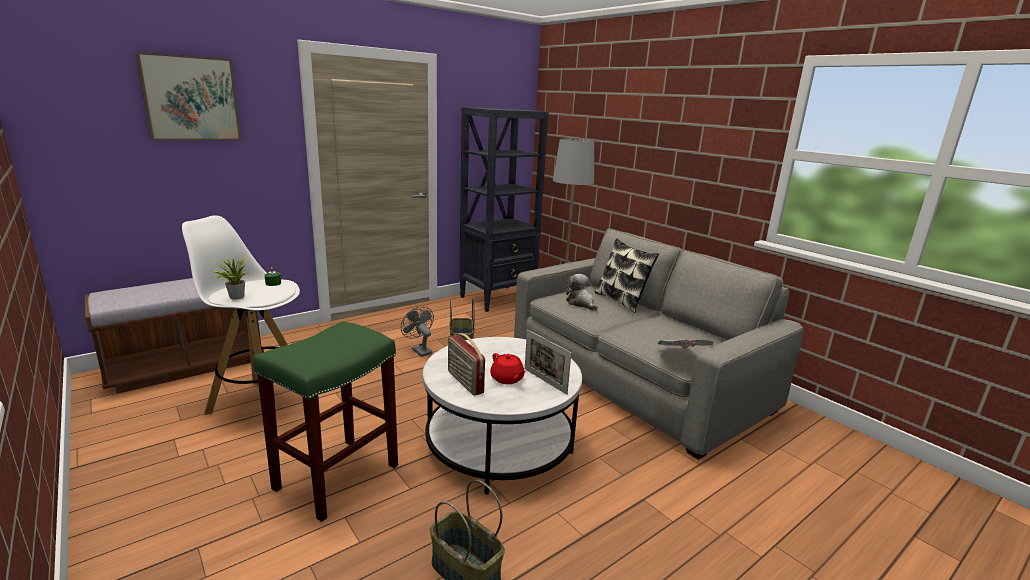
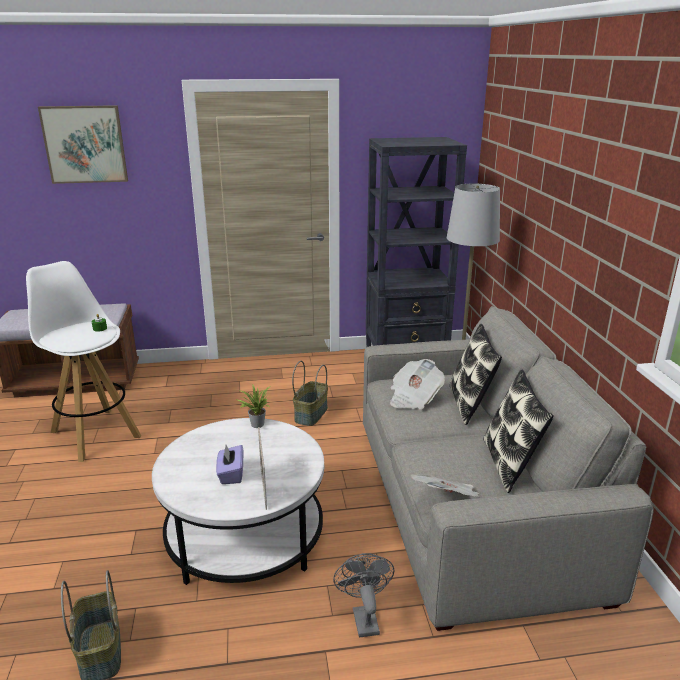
camera: 30 degrees right, 5 degrees up
potted plant [211,256,250,300] -> potted plant moved to [237,384,271,428]
green stool [253,322,398,522] -> none
grey fan [401,307,434,357] -> grey fan moved to [333,553,394,637]
radio [448,333,485,396] -> none
red teapot [490,353,526,384] -> purple tissue box [216,445,243,484]
plush toy [566,274,598,311] -> newspaper [390,359,445,409]
none -> pillow [483,370,554,493]

